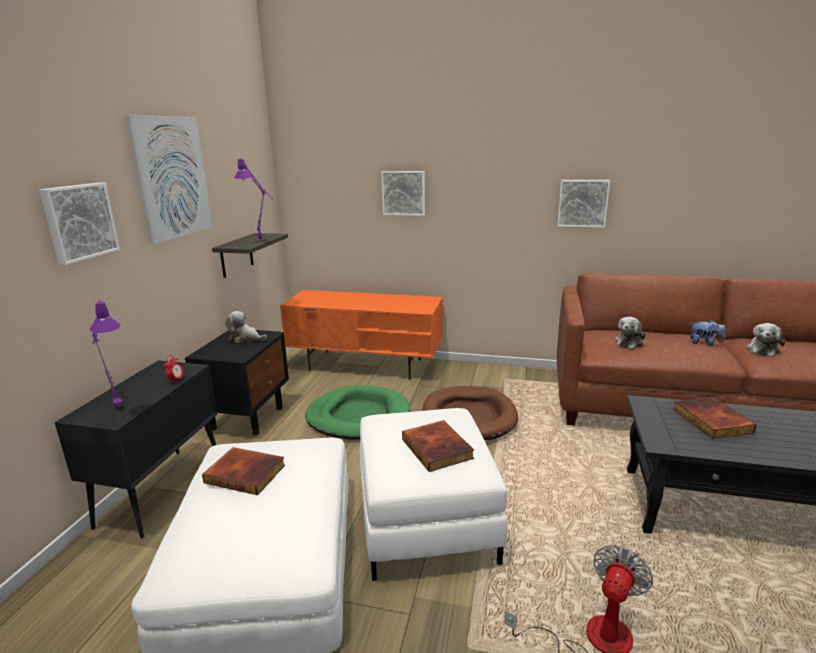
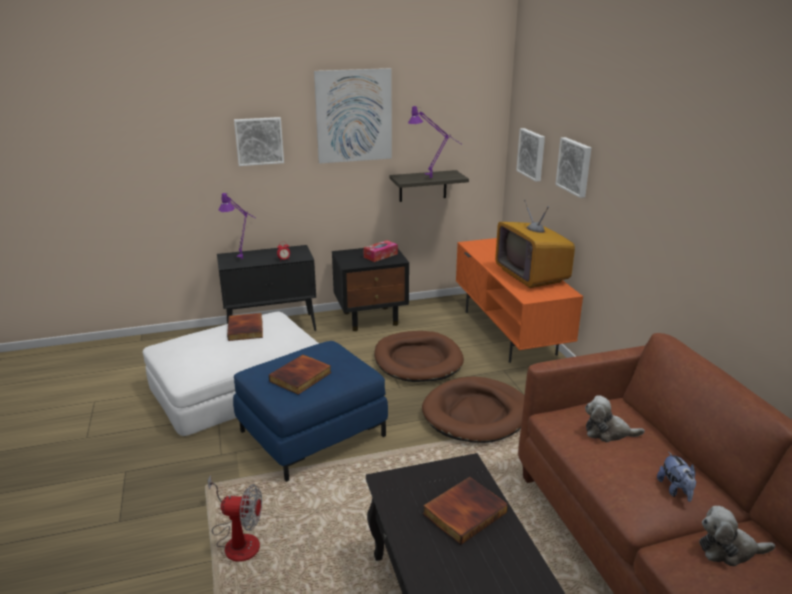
camera: 60 degrees right, 5 degrees up
plush toy [225,311,267,343] -> tissue box [363,240,398,262]
green dog bed [305,385,410,440] -> brown dog bed [374,331,464,382]
white ottoman [360,408,508,581] -> blue ottoman [233,341,388,482]
picture [557,180,610,228] -> picture moved to [516,128,545,182]
none -> television [495,200,575,288]

